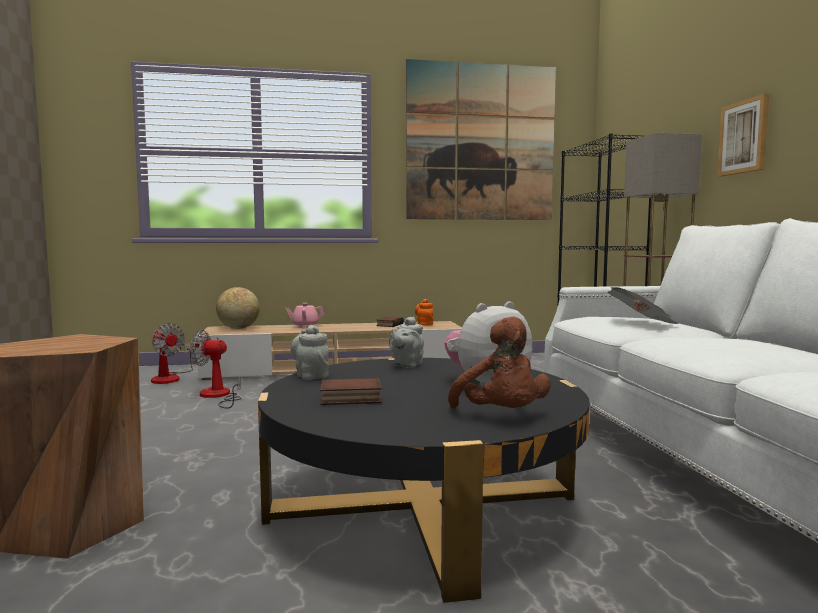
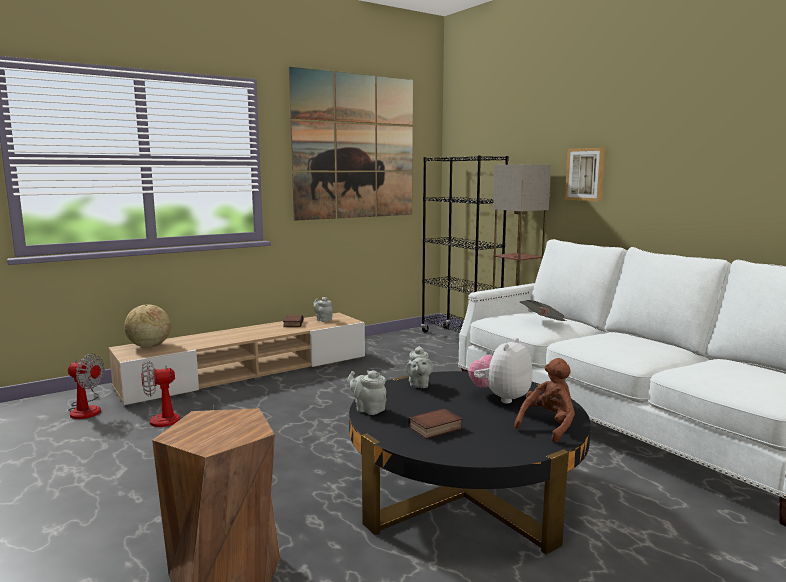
camera: 25 degrees left, 5 degrees up
pink teapot [285,303,324,328] -> none
orange teapot [415,299,434,326] -> grey teapot [314,297,332,322]
brown plush toy [448,316,551,409] -> brown plush toy turned 90 degrees counterclockwise [514,358,575,443]

